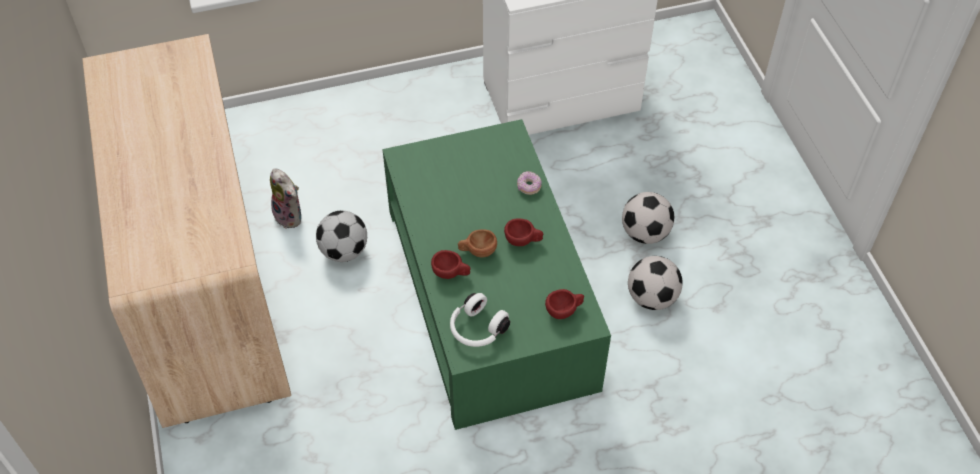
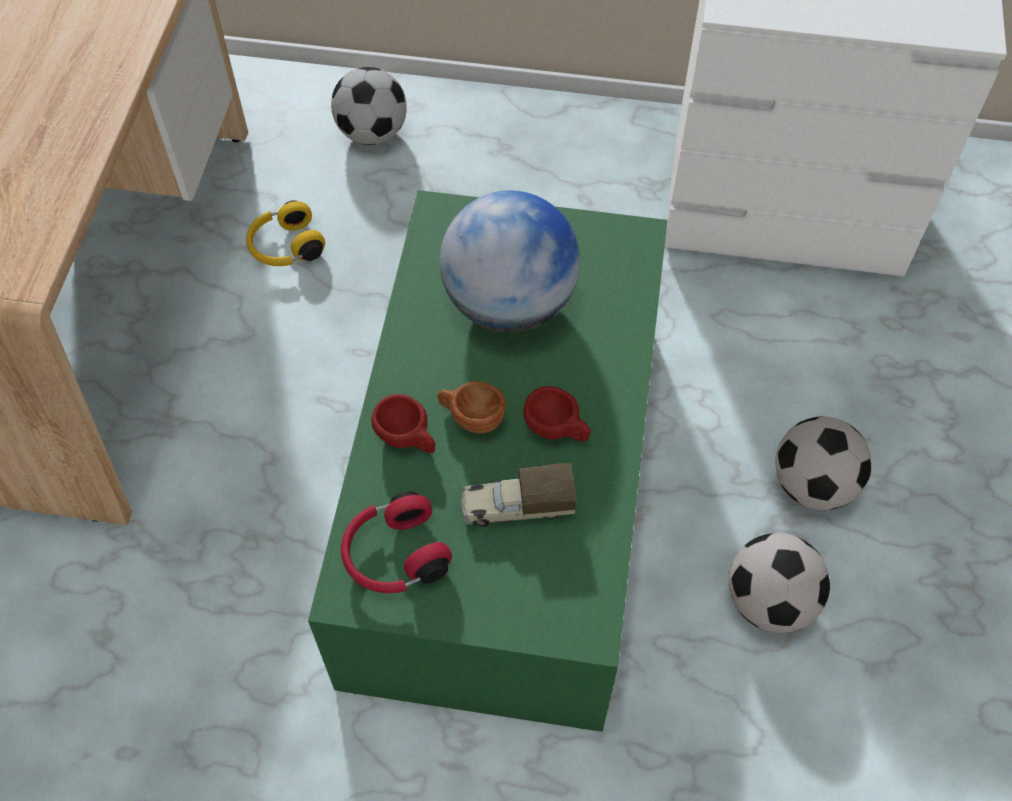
camera: 25 degrees right, 5 degrees up
plush toy [270,168,301,229] -> yellow headphones [246,201,325,266]
football [316,211,367,262] -> football moved to [331,67,407,145]
white headphones [450,293,510,347] -> red headphones [341,491,452,593]
donut [517,171,542,195] -> none
red cup [545,289,584,319] -> none
none -> globe [440,190,580,332]
none -> toy truck [460,463,576,527]

